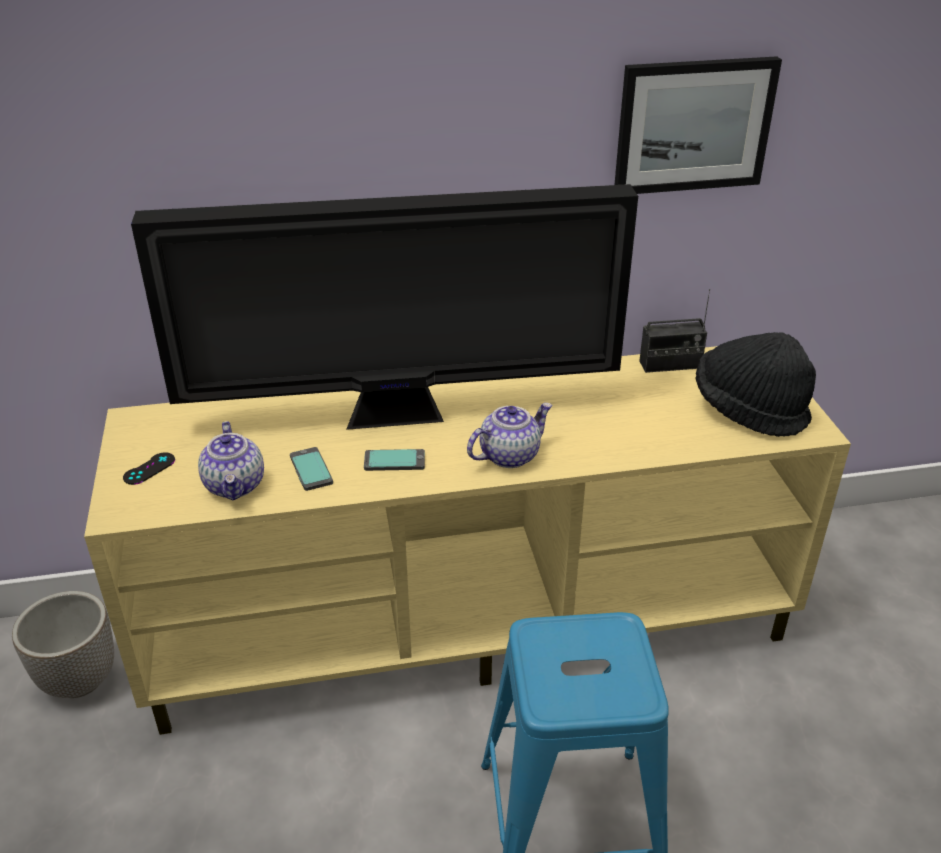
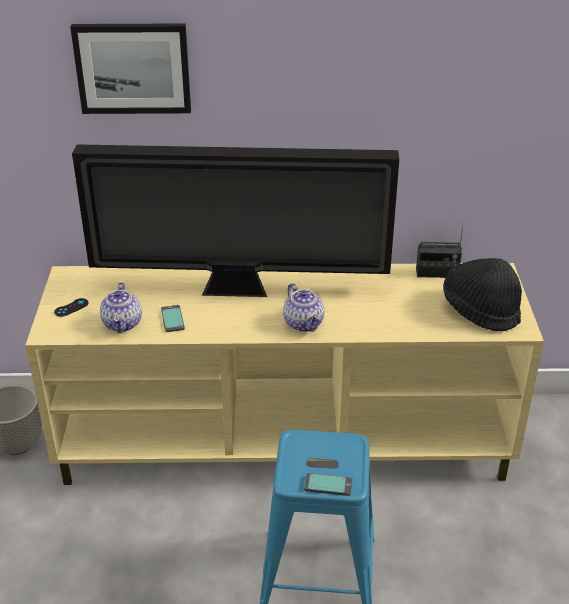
camera: 10 degrees right, 0 degrees up
phone [364,449,425,471] -> phone moved to [304,473,352,496]
teapot [467,403,553,468] -> teapot turned 90 degrees clockwise [283,283,324,332]
picture [614,56,782,194] -> picture moved to [70,23,191,114]

